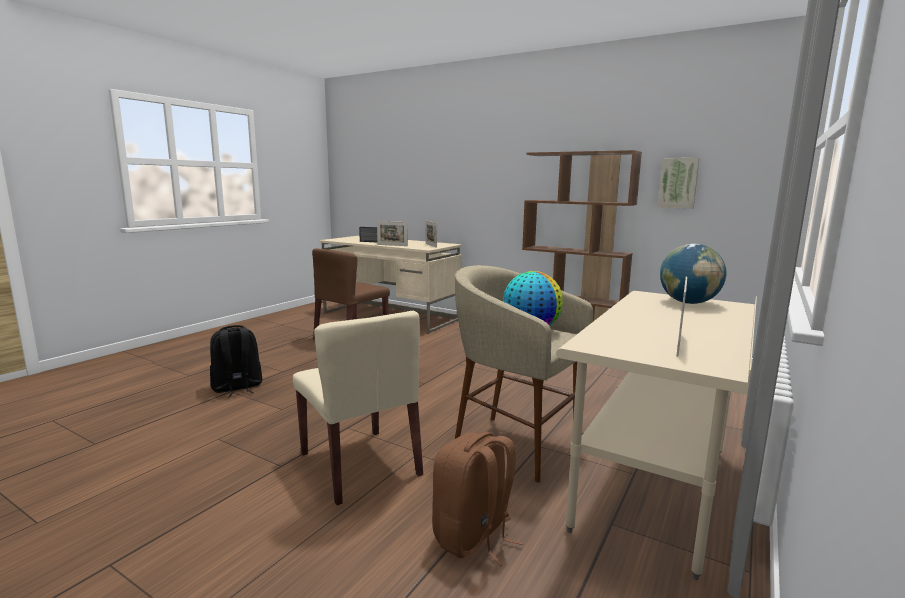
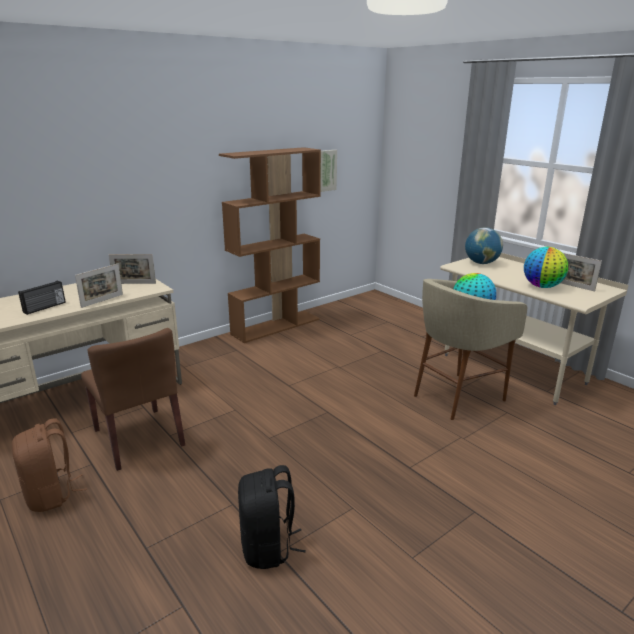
camera: 70 degrees left, 10 degrees up
beige chair [293,311,423,505] -> none
brown backpack [432,432,523,566] -> brown backpack moved to [12,419,87,512]
none -> globe [524,247,568,288]

